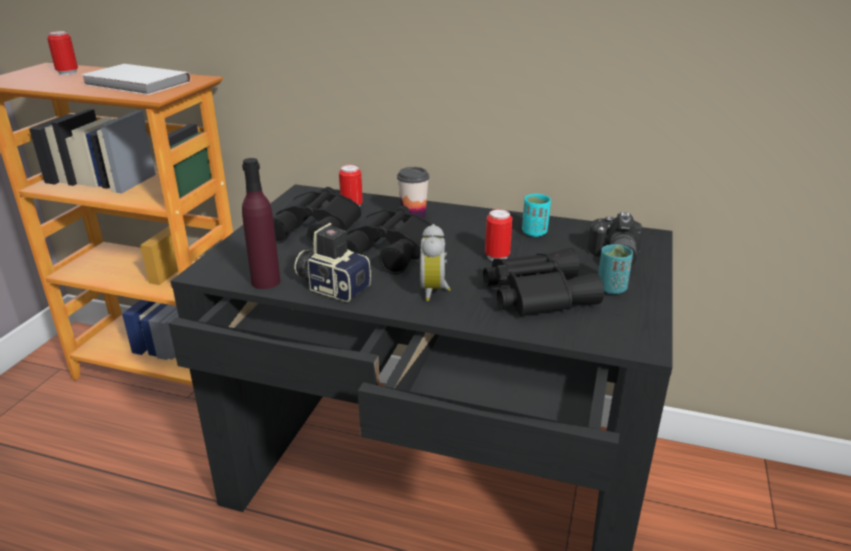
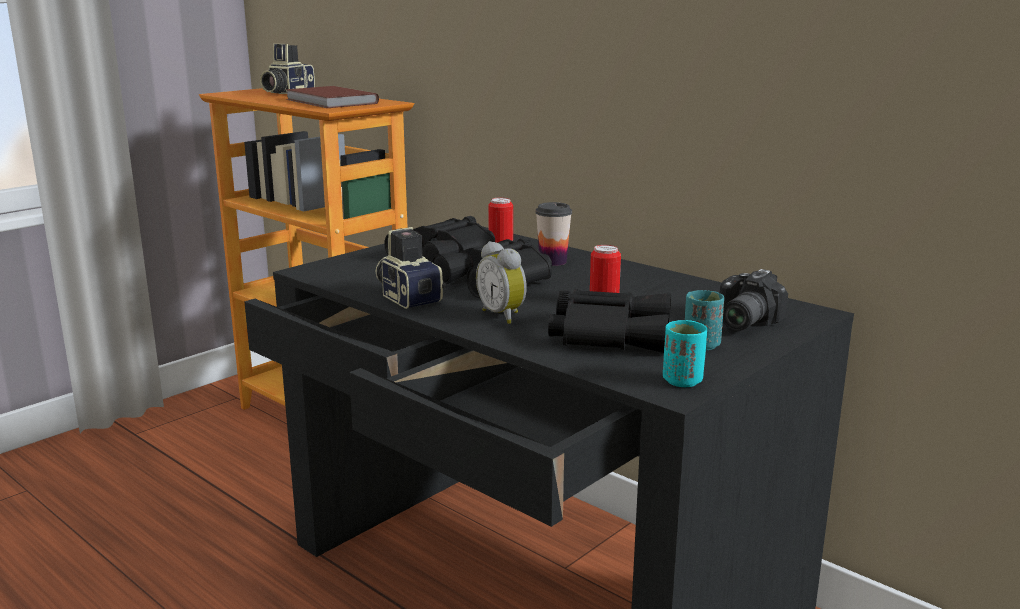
camera: 25 degrees right, 10 degrees down
can [47,31,78,75] -> camera [260,43,315,94]
white book [81,64,190,95] -> brown book [285,86,379,108]
purple bottle [242,158,281,289] -> none
alarm clock [420,224,451,301] -> alarm clock turned 60 degrees counterclockwise [476,241,527,324]
turquoise cup [522,194,551,237] -> turquoise cup moved to [663,320,707,387]

